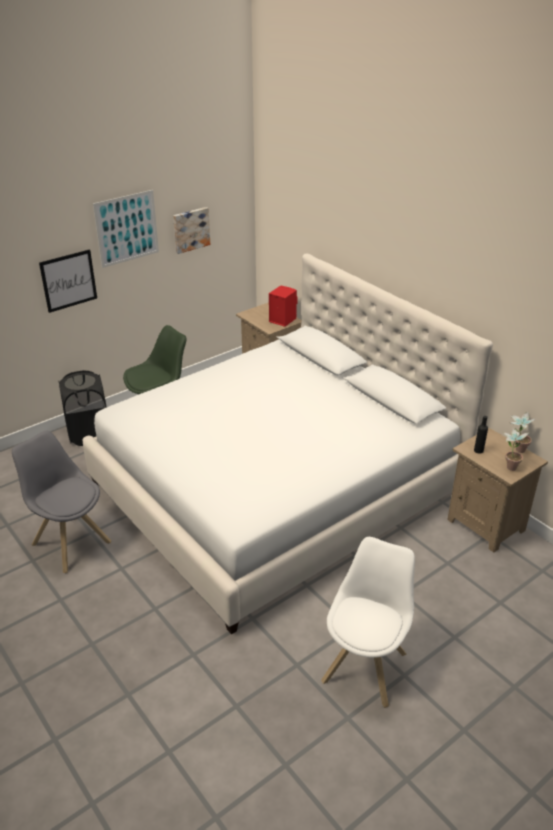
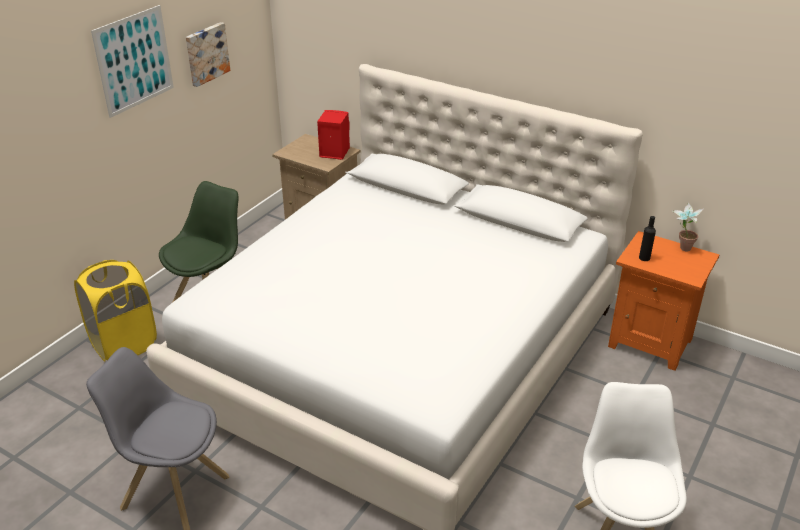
camera: 20 degrees left, 0 degrees up
picture [39,249,97,313] -> none
black laundry basket [58,370,107,446] -> yellow laundry basket [74,260,157,362]
beige nightstand [447,428,548,552] -> orange nightstand [608,231,719,371]
potted plant [502,428,529,471] -> none

